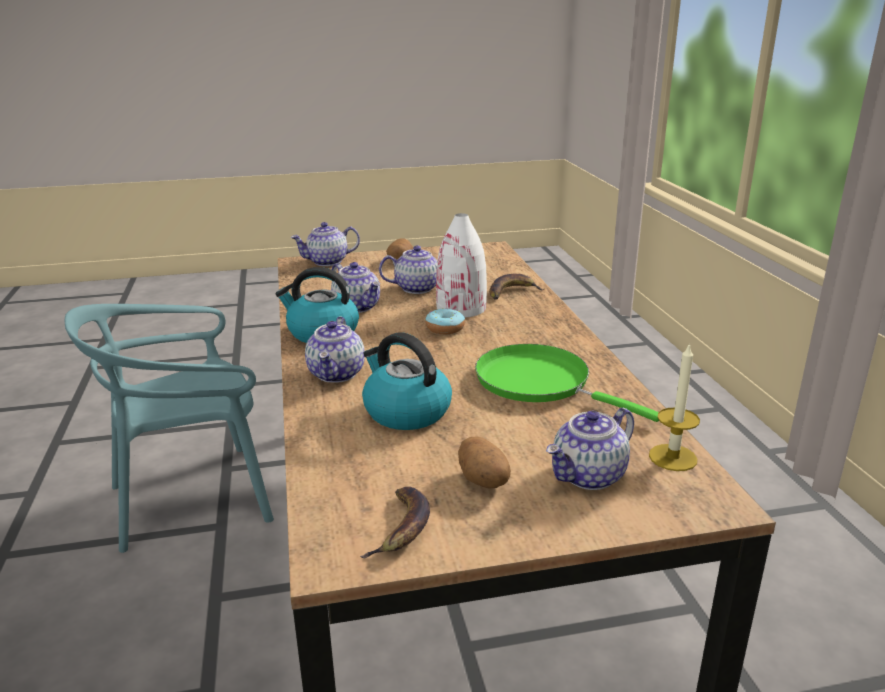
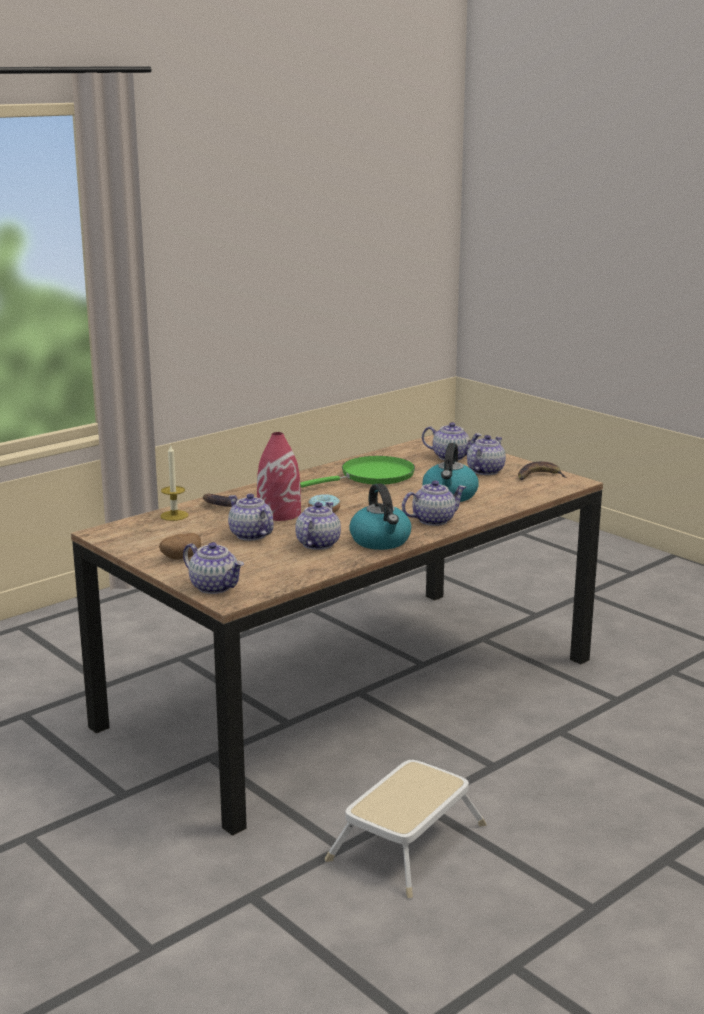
camera: 120 degrees left, 5 degrees down
turquoise chair [65,304,274,553] -> beige step ladder [325,760,487,898]
white vase [436,213,487,318] -> red vase [257,432,301,521]
potato [458,436,511,489] -> teapot [467,435,506,475]
green frying pan [475,344,659,422] -> green frying pan turned 135 degrees counterclockwise [300,456,415,488]
candle [649,343,700,471] -> candle moved to [161,444,188,521]

